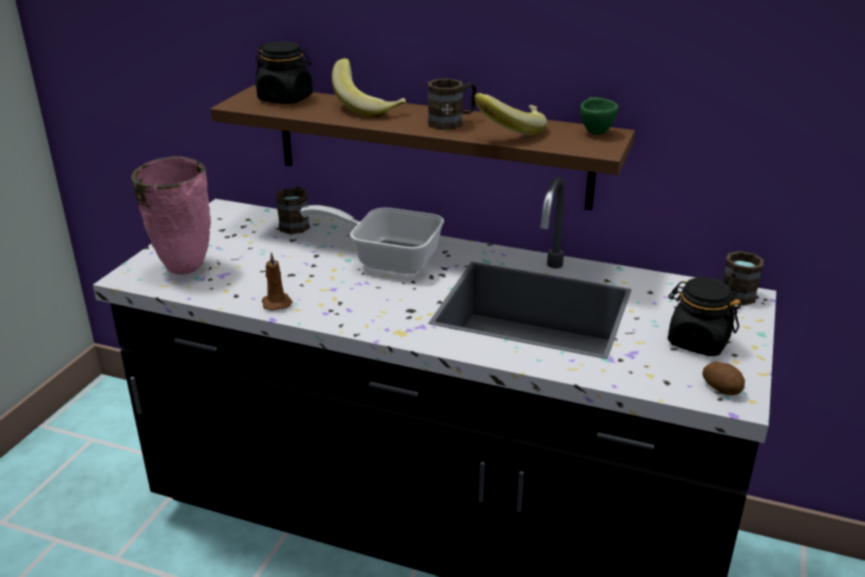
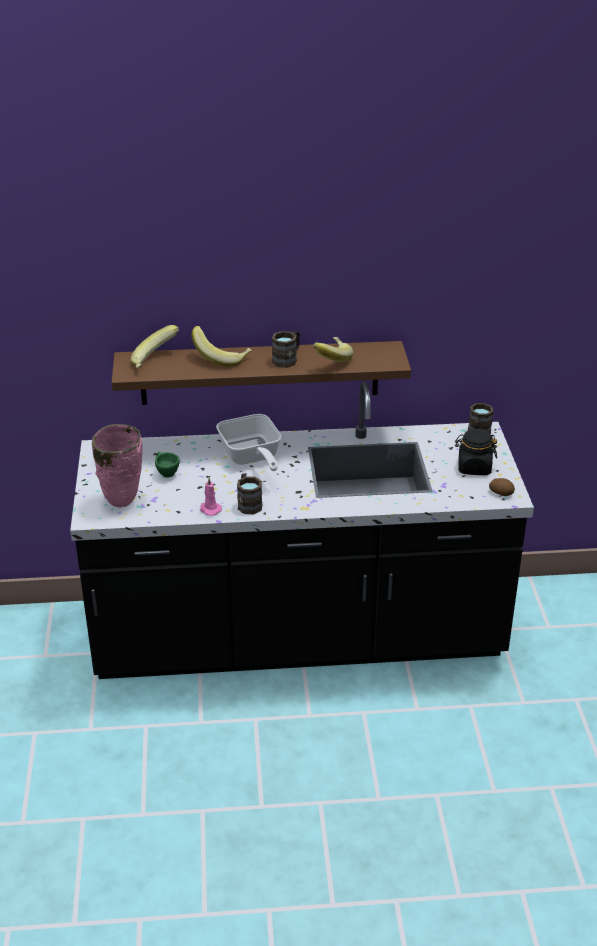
camera: 25 degrees left, 5 degrees up
black jar [256,42,313,104] -> banana [131,325,179,368]
brown candle [262,252,292,311] -> pink candle [200,478,222,516]
brown mug [276,187,310,234] -> brown mug moved to [237,473,263,514]
frying pan [300,205,444,274] -> frying pan turned 105 degrees counterclockwise [216,414,282,471]
green cup [580,97,618,135] -> green cup moved to [155,452,180,478]

